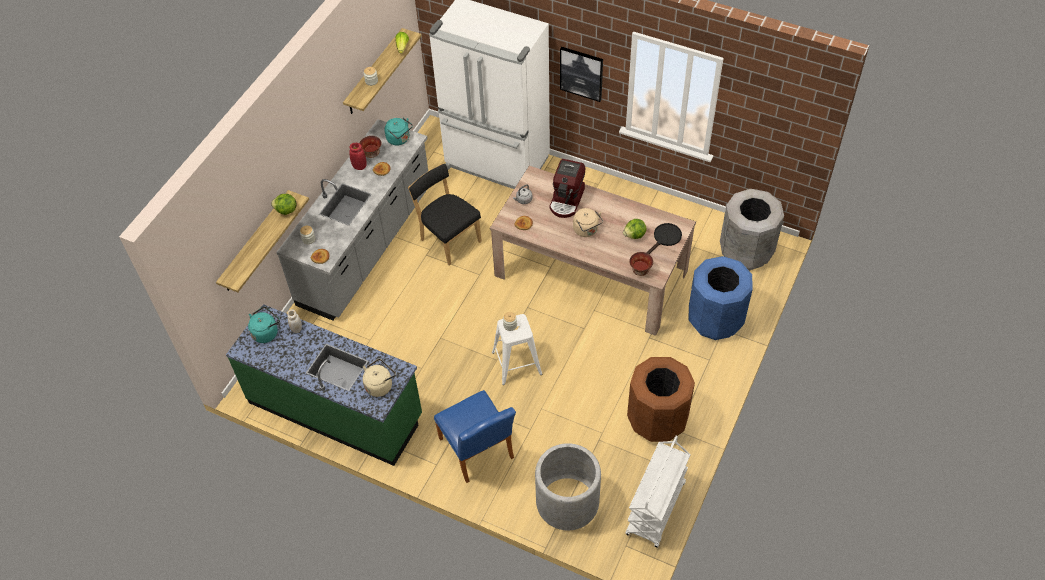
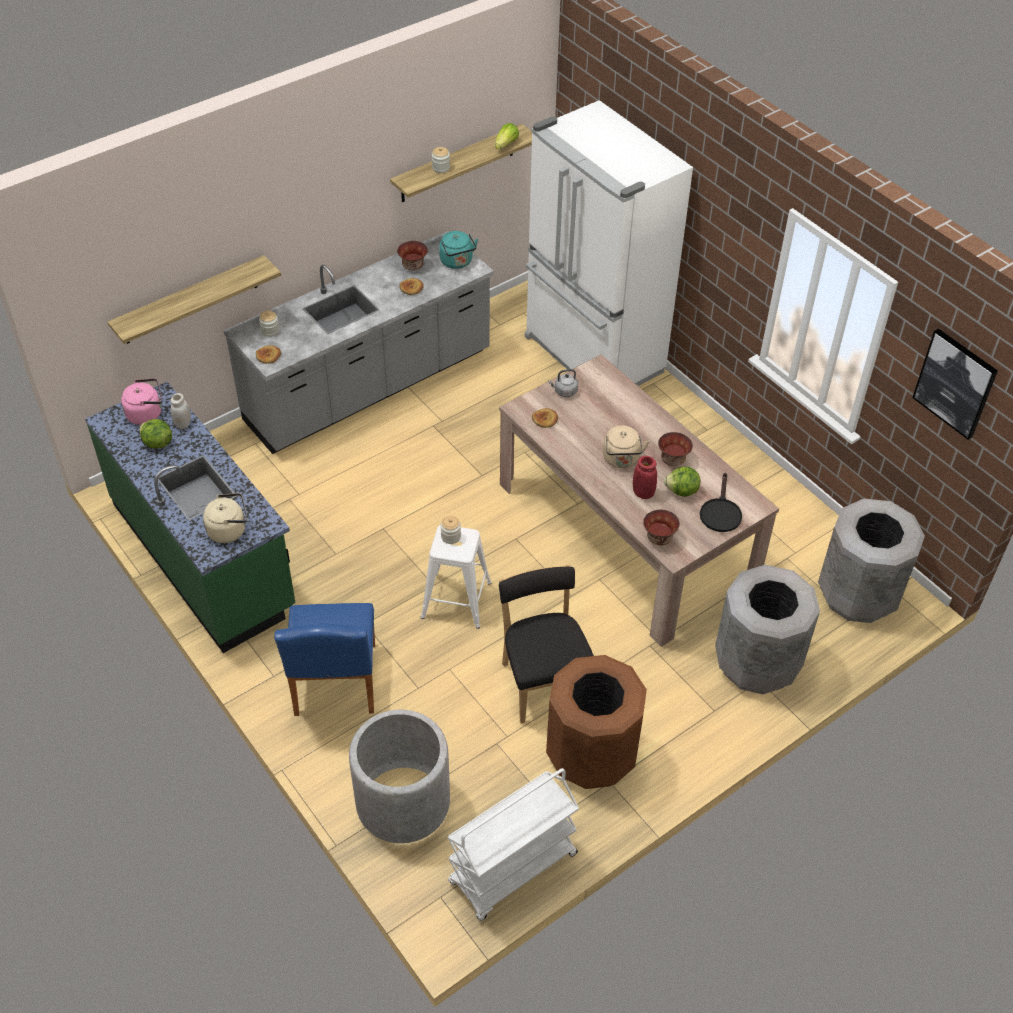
camera: 25 degrees right, 5 degrees down
turquoise kettle [248,307,280,343] -> pink kettle [121,378,162,425]
lettuce [271,194,296,215] -> lettuce moved to [139,419,172,448]
red vase [349,143,367,170] -> red vase moved to [633,456,657,499]
black chair [408,164,482,266] -> black chair moved to [499,565,594,724]
coffee machine [549,159,585,218] -> none
picture [560,47,603,102] -> picture moved to [912,329,998,440]
black frying pan [646,223,682,254] -> black frying pan turned 120 degrees clockwise [700,473,742,532]
blue trash can [689,256,753,340] -> grey trash can [715,565,820,694]
none -> bowl [658,432,693,466]

